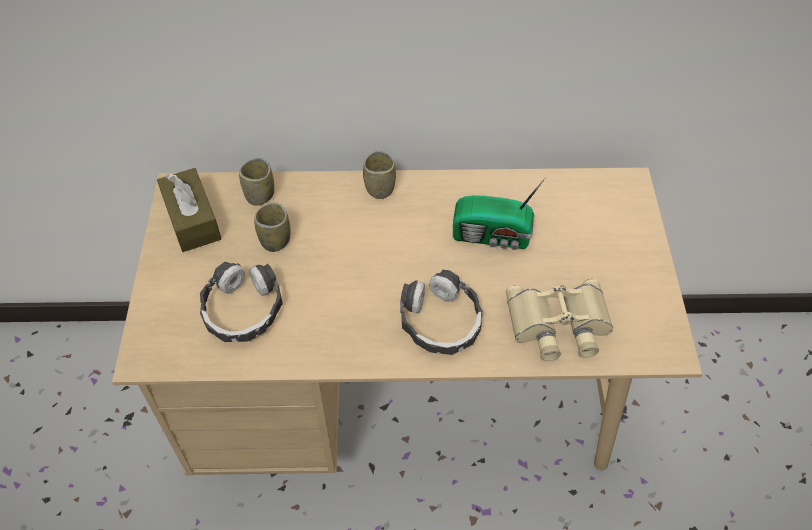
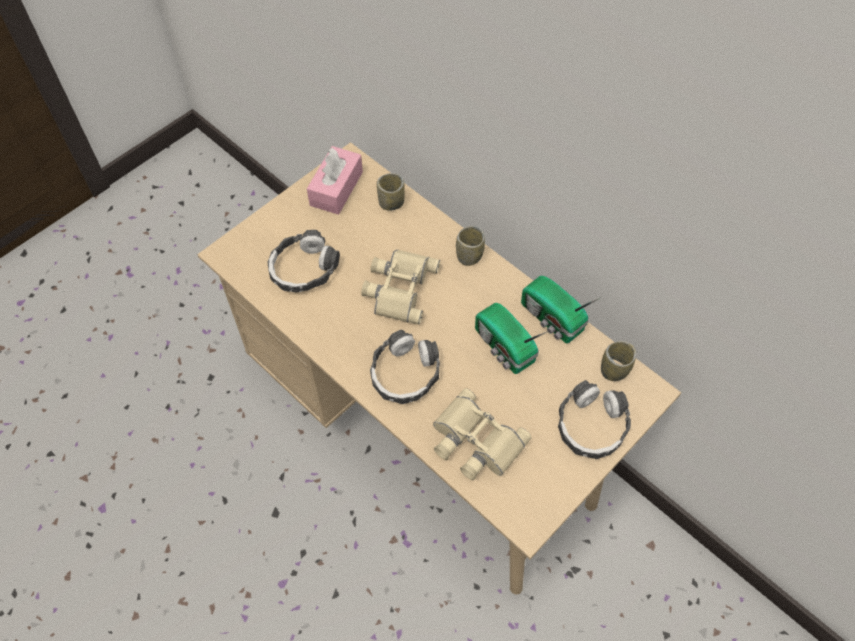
camera: 45 degrees right, 5 degrees up
brown tissue box [157,168,221,252] -> pink tissue box [307,146,363,215]
cup [254,202,291,252] -> cup moved to [601,341,636,381]
none -> beige binoculars [361,249,440,324]
none -> radio [521,276,601,344]
none -> headphones [558,380,631,459]

